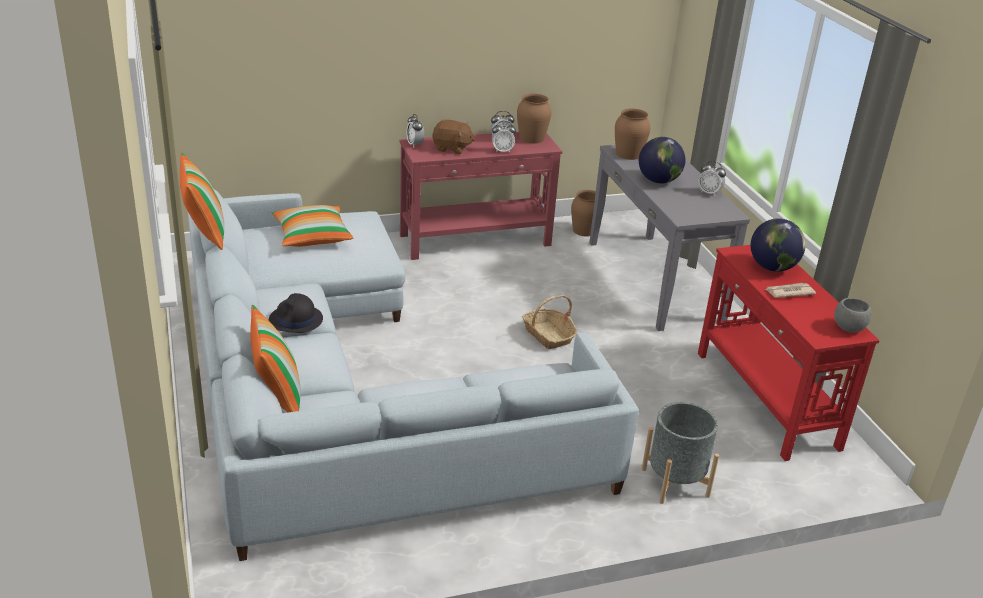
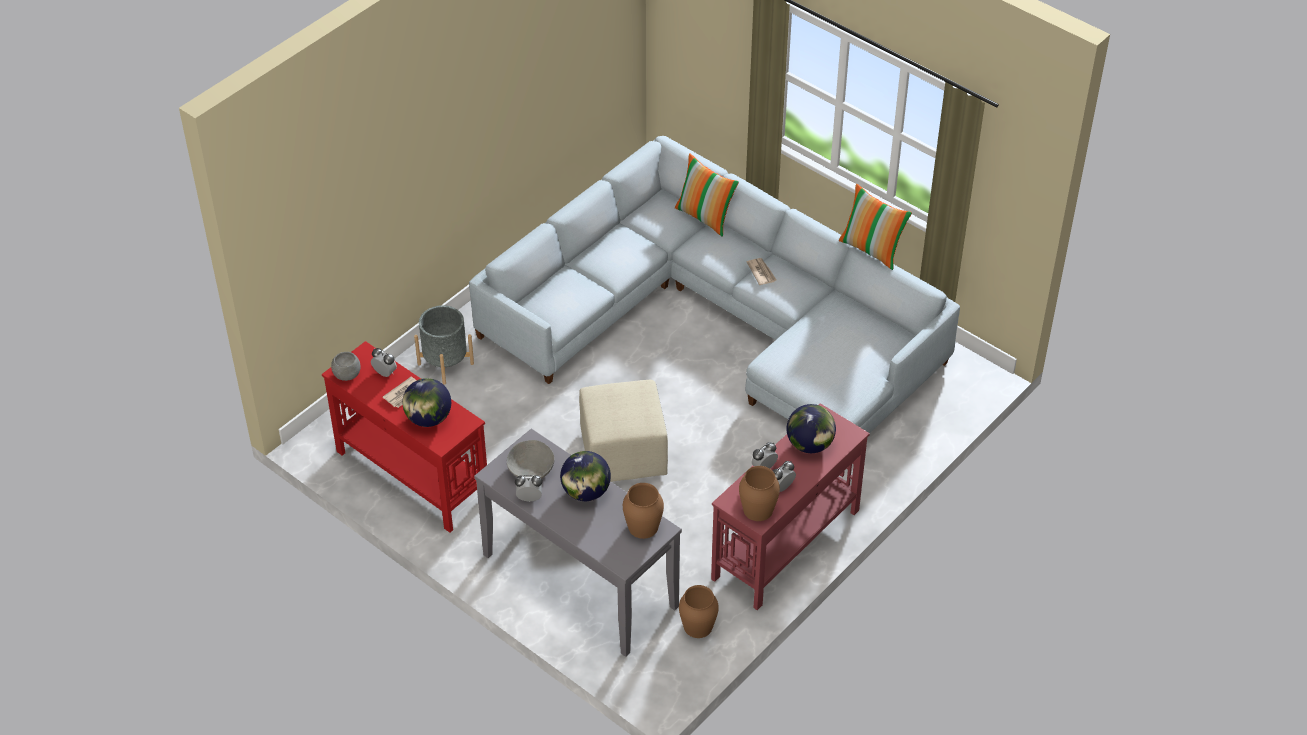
camera: 150 degrees right, 15 degrees up
black hat [269,293,323,333] -> newspaper [747,258,776,285]
pillow [272,205,354,247] -> none
alarm clock [407,114,424,148] -> alarm clock moved to [371,348,397,377]
brown plush toy [433,120,475,154] -> globe [787,404,836,453]
basket [522,295,577,349] -> beige ottoman [579,380,668,482]
none -> grey bowl [507,440,555,479]

